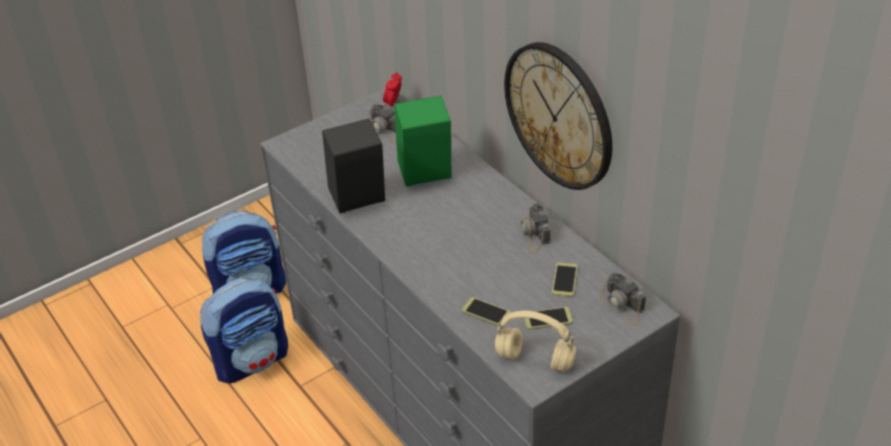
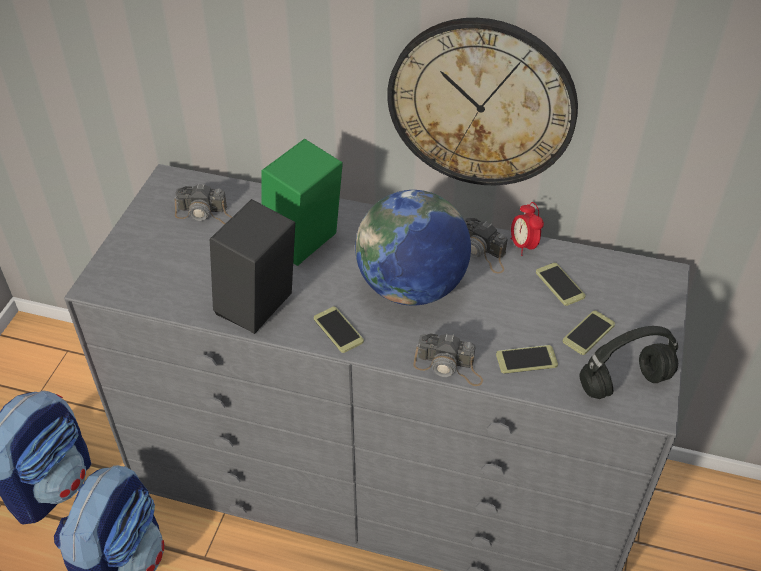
camera: 40 degrees left, 5 degrees up
alarm clock [383,72,402,107] -> alarm clock moved to [510,202,544,256]
beige headphones [495,311,576,372] -> black headphones [579,326,678,399]
camera [600,272,646,326] -> camera moved to [413,333,483,386]
none -> phone [314,307,364,353]
none -> globe [355,190,471,306]

